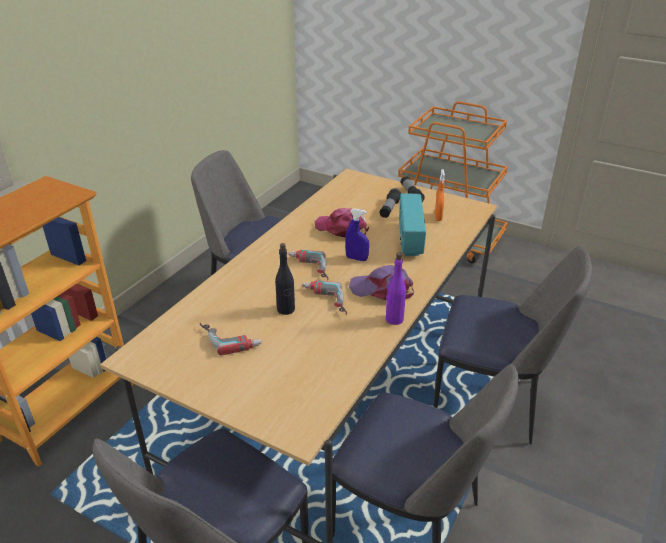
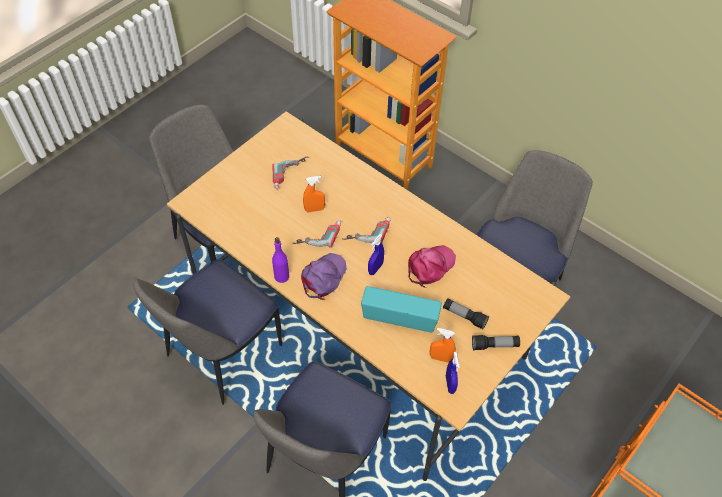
camera: 100 degrees right, 20 degrees up
black bottle [275,243,295,315] -> orange spray bottle [303,176,325,212]
none -> blue spray bottle [446,352,459,394]

